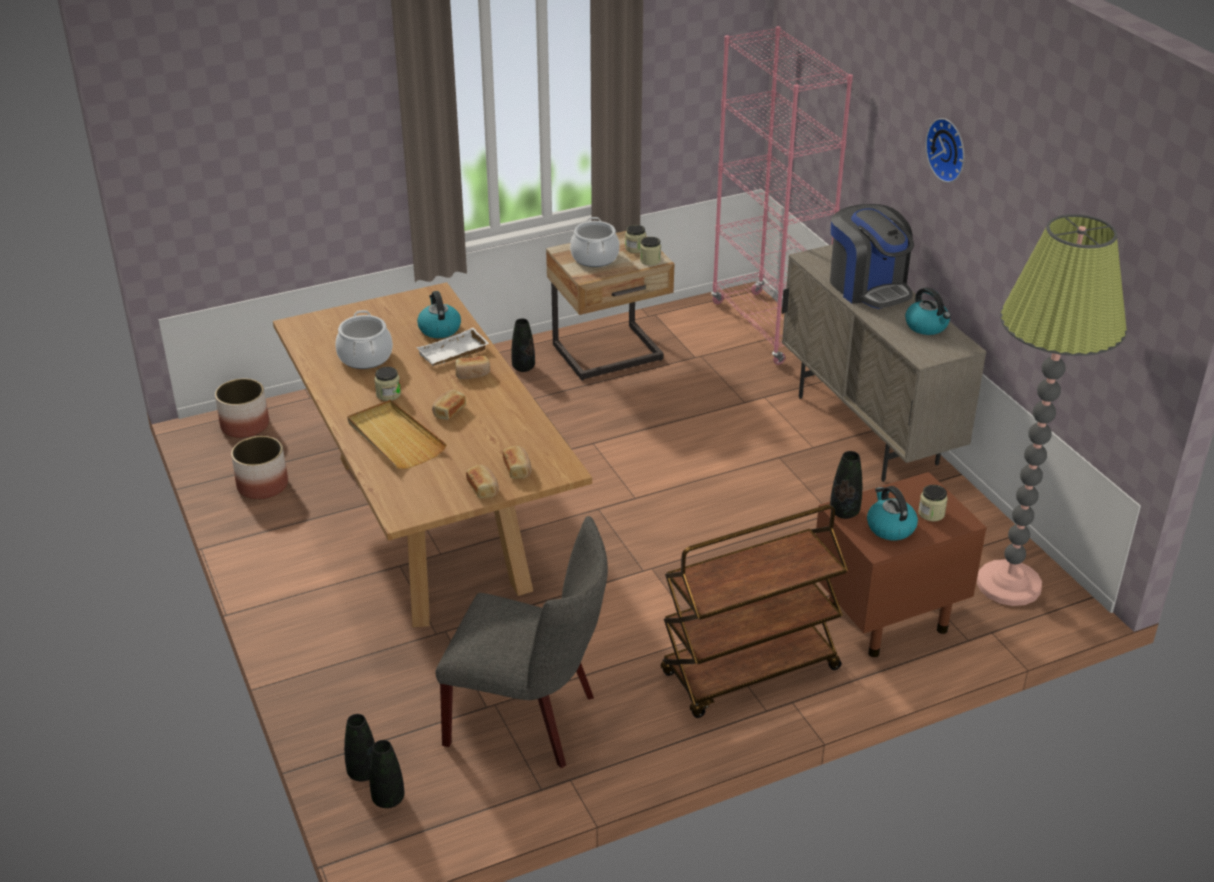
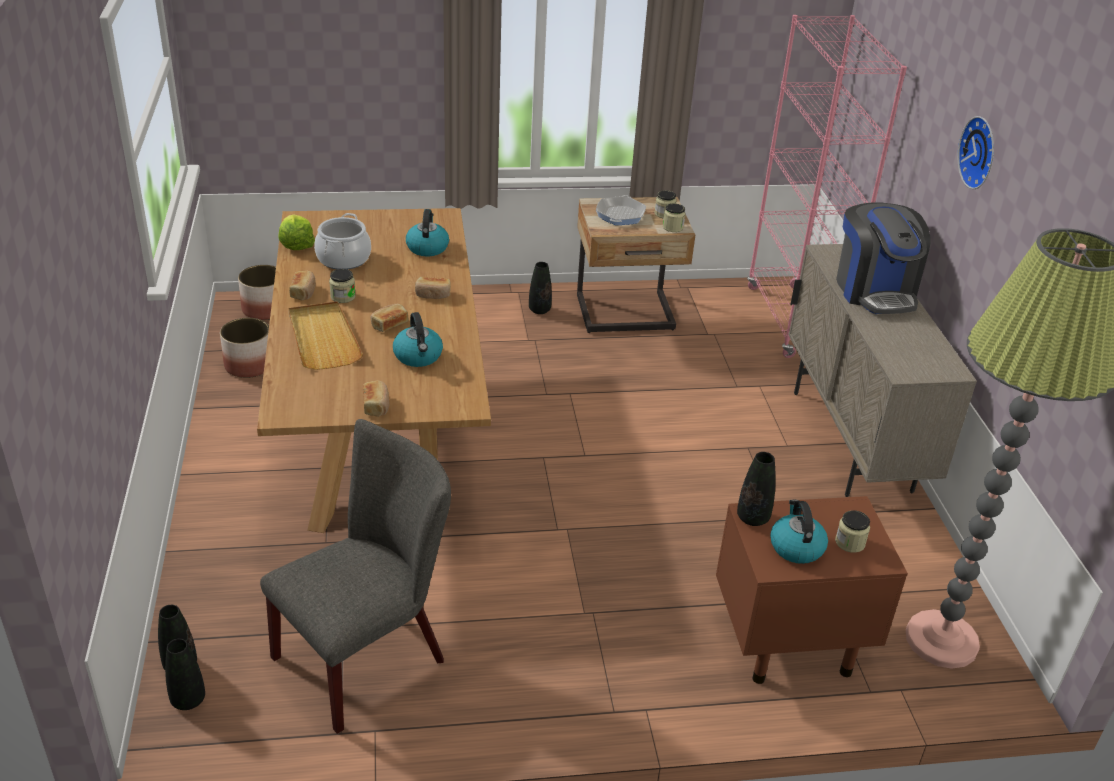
camera: 15 degrees right, 0 degrees up
white tray [416,328,489,366] -> none
grey chair [435,516,608,768] -> grey chair turned 75 degrees counterclockwise [260,419,451,734]
bread [503,446,532,479] -> bread moved to [289,271,316,301]
cooking pot [570,217,620,267] -> frying pan [596,195,646,225]
brown cart [661,505,848,718] -> none
kettle [905,287,951,335] -> kettle moved to [393,312,443,367]
none -> lettuce [278,214,315,250]

